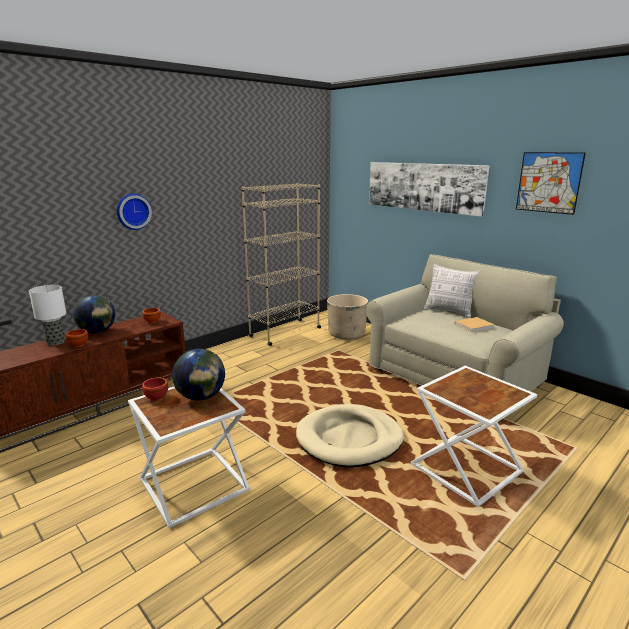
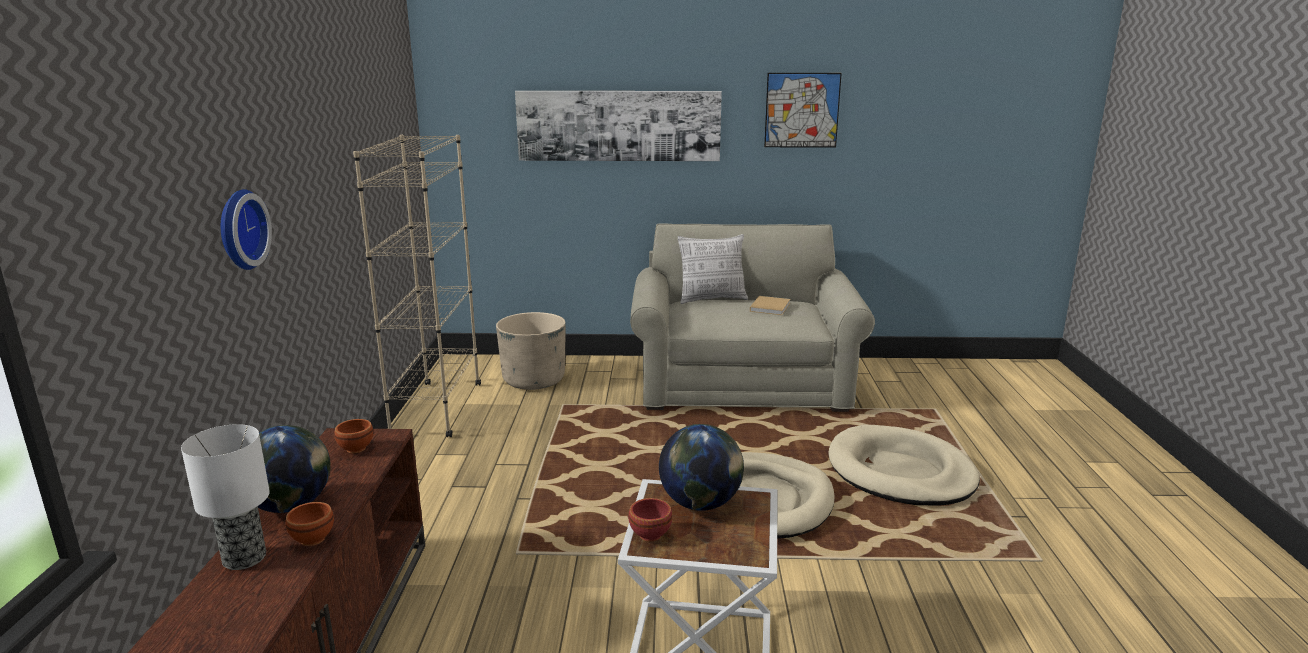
camera: 45 degrees left, 0 degrees up
white side table [411,366,537,507] -> beige dog bed [829,425,980,506]

